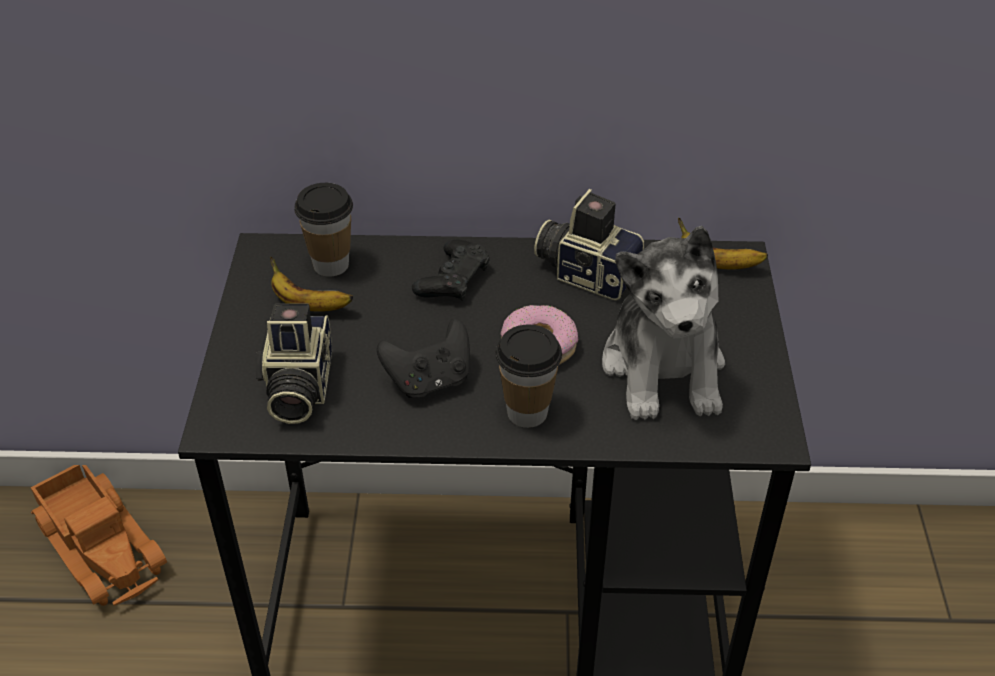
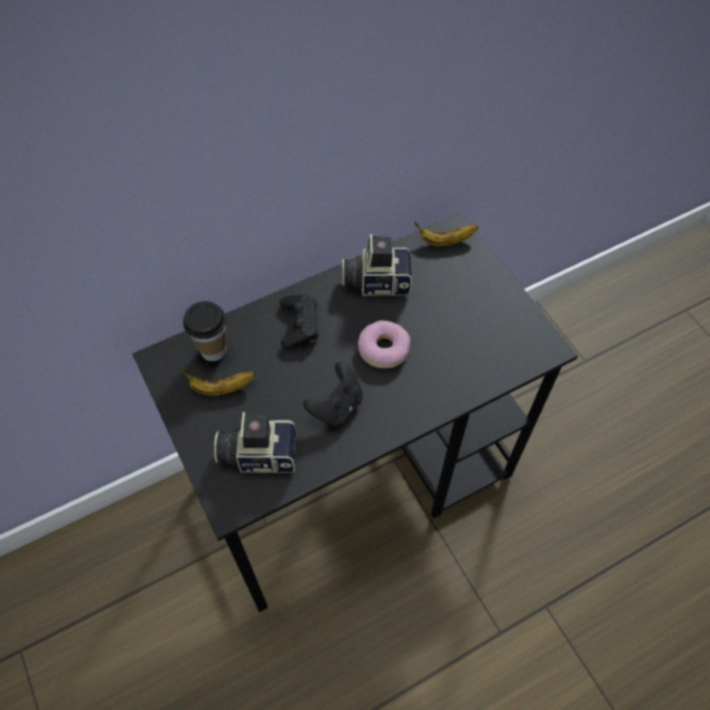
camera: 30 degrees left, 15 degrees up
toy truck [31,465,167,606] -> none
camera [256,303,332,424] -> camera turned 120 degrees clockwise [214,412,297,473]
cup [495,324,562,428] -> none
plush toy [602,226,725,420] -> none

